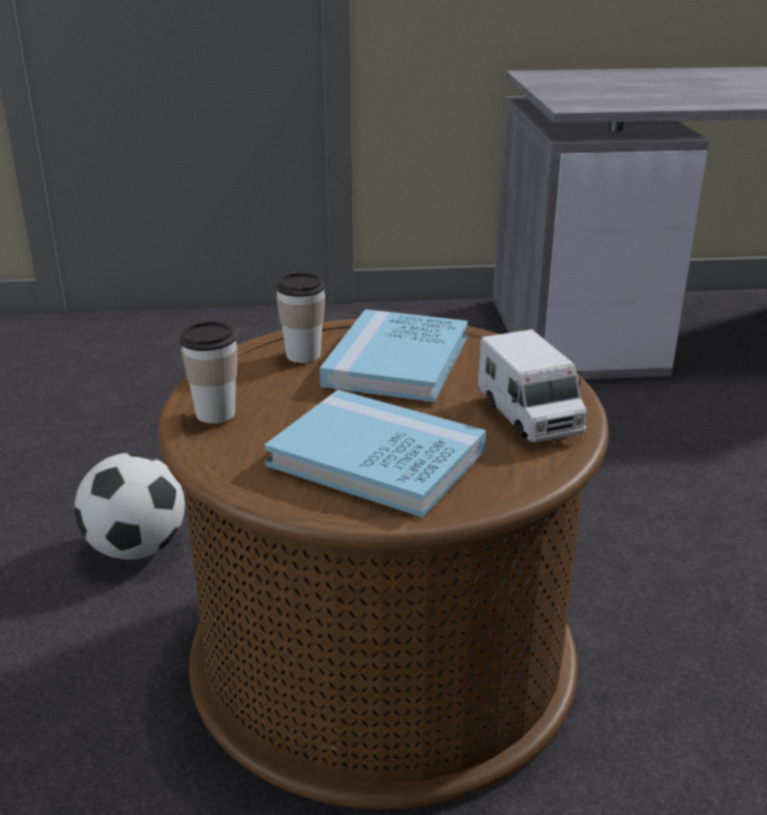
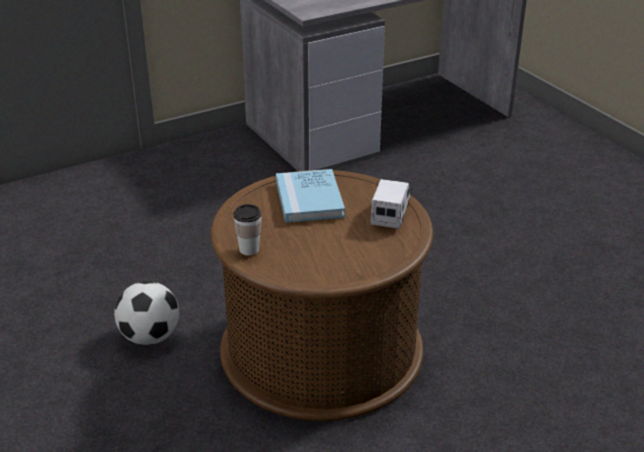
camera: 25 degrees left, 5 degrees up
blue book [264,390,486,518] -> none
cup [276,272,325,363] -> none
toy truck [477,329,587,442] -> toy truck turned 120 degrees counterclockwise [370,179,412,229]

